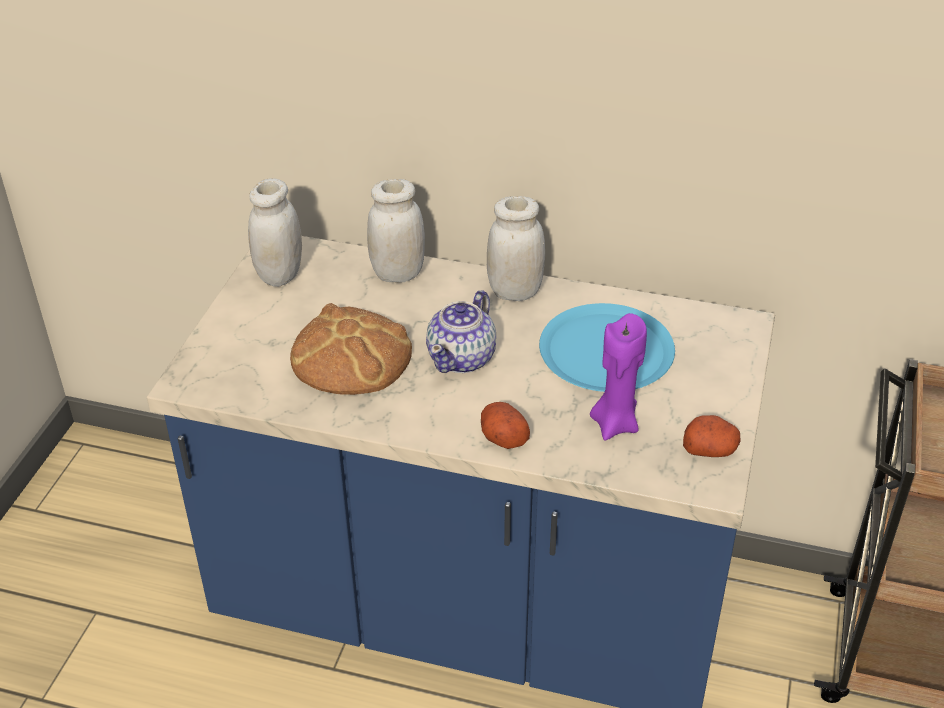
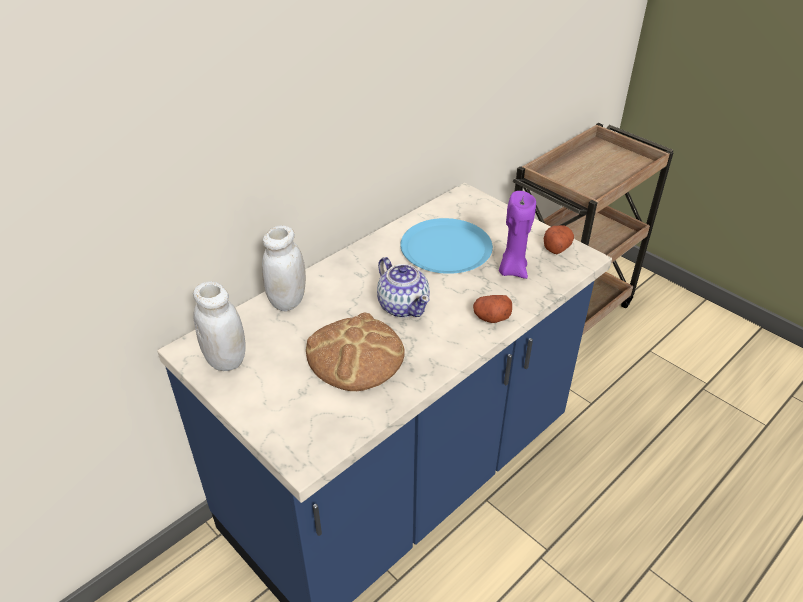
camera: 60 degrees left, 0 degrees up
white jar [487,196,545,301] -> none

